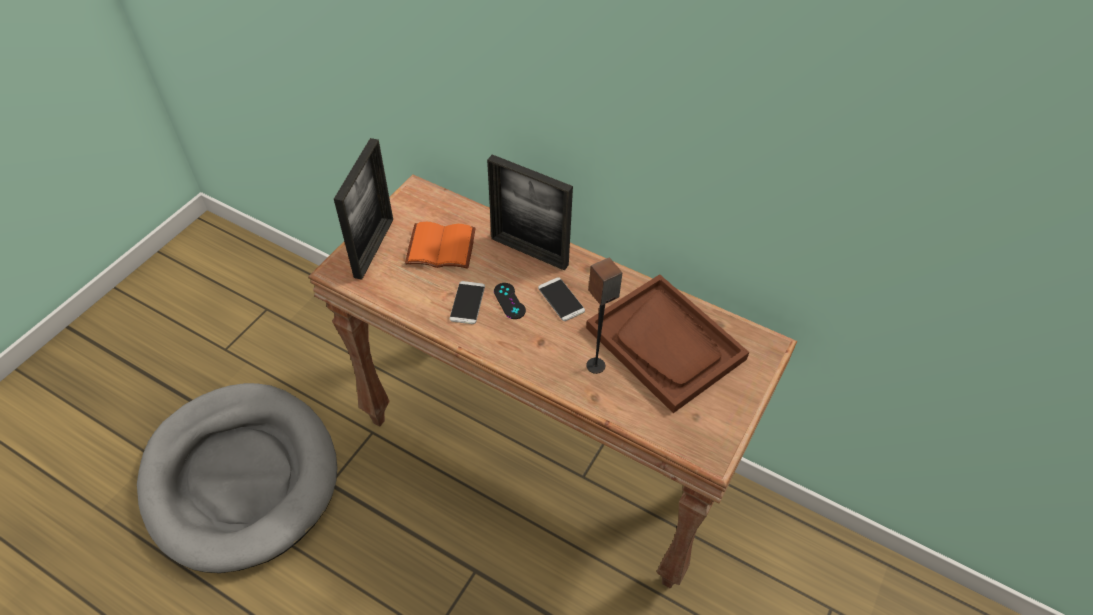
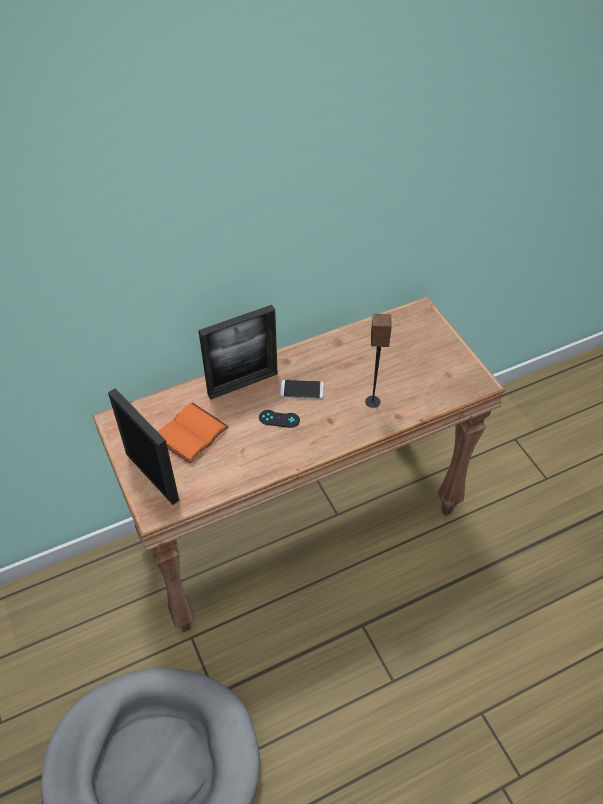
camera: 55 degrees left, 0 degrees up
phone [450,281,485,324] -> none
brown tray [586,274,749,413] -> none

